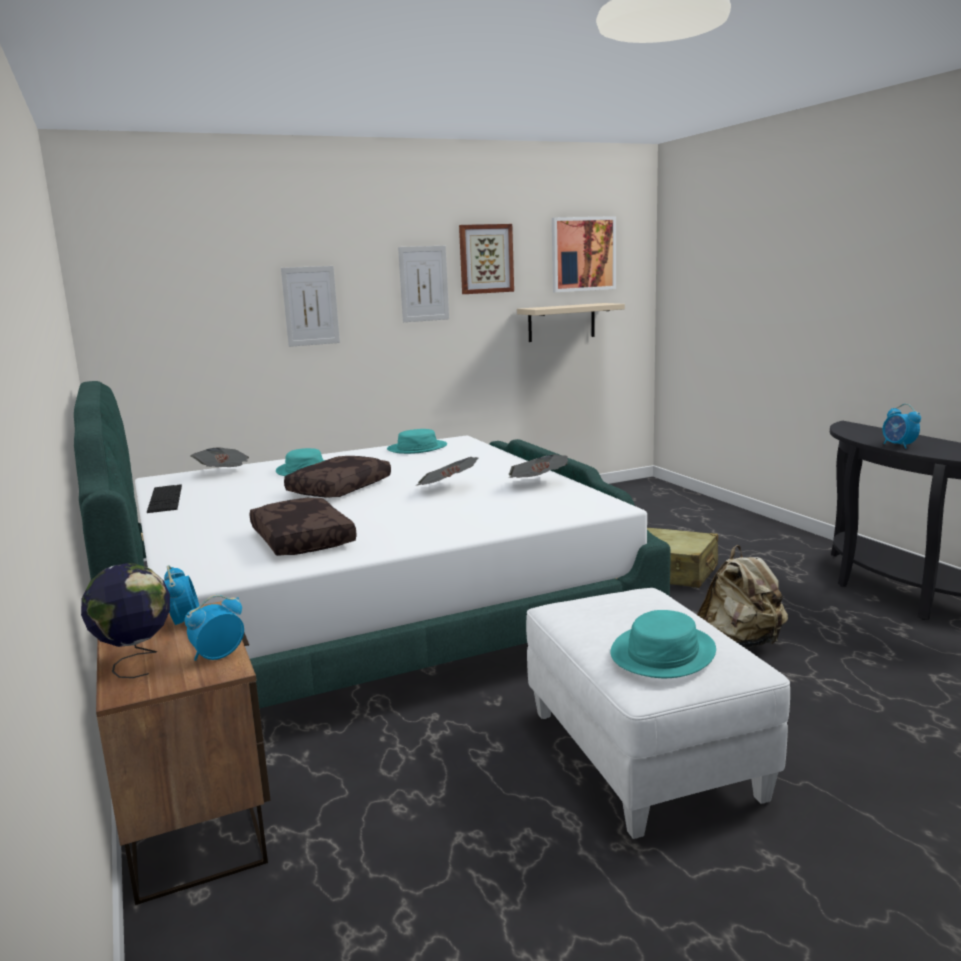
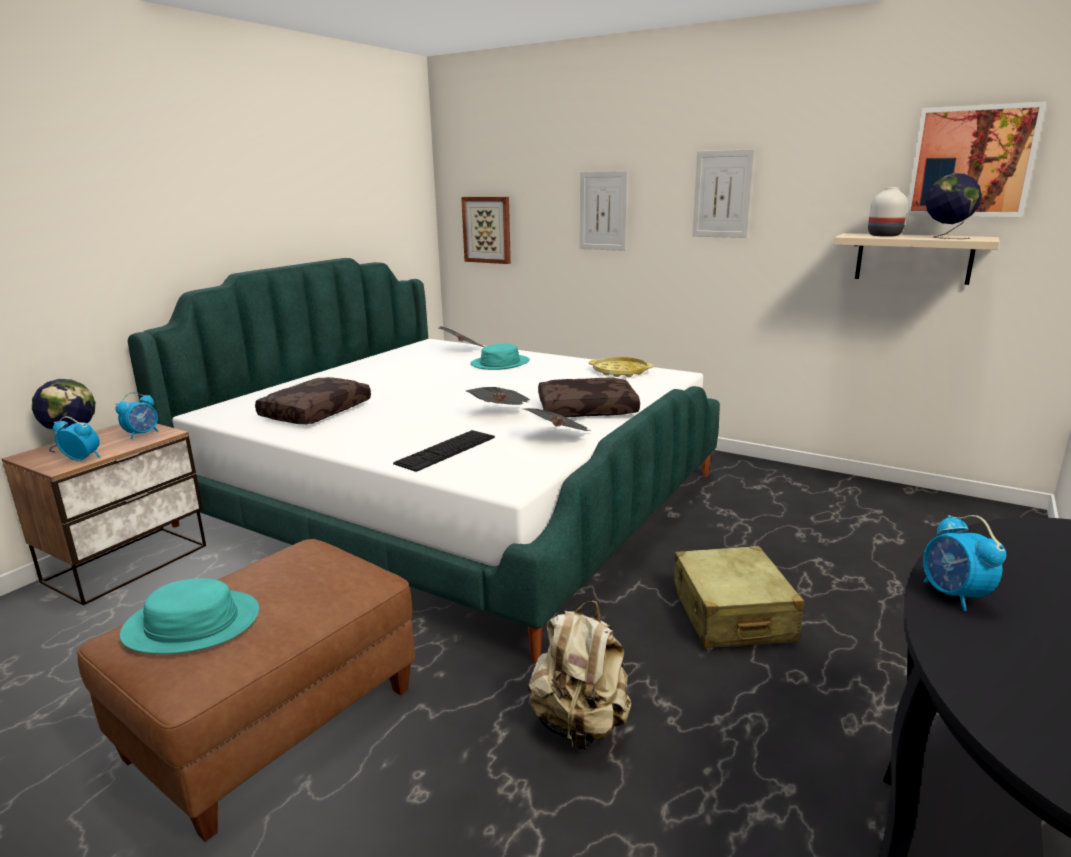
camera: 55 degrees right, 5 degrees up
keyboard [147,484,182,513] -> keyboard moved to [393,430,495,472]
brown pillow [284,456,391,498] -> brown pillow moved to [538,378,640,417]
turquoise hat [387,429,447,454] -> yellow tray [589,357,654,377]
picture [459,224,514,294] -> picture moved to [461,197,511,264]
white ottoman [526,588,790,839] -> brown ottoman [77,539,415,842]
alarm clock [882,404,921,449] -> alarm clock turned 45 degrees counterclockwise [923,515,1006,611]
none -> white vase [868,187,908,237]
none -> globe [925,173,982,239]

